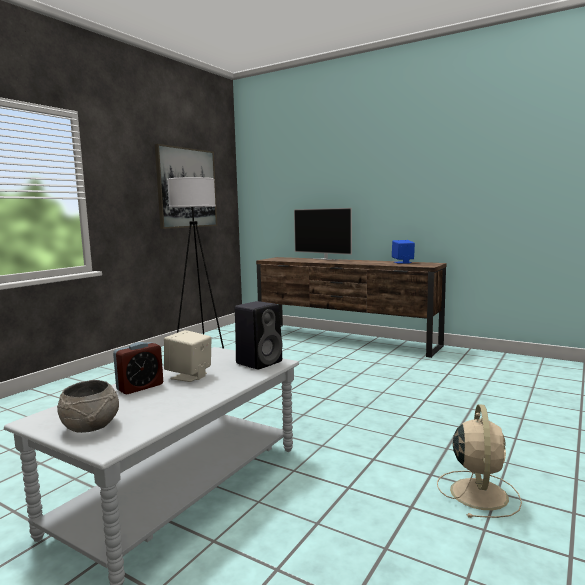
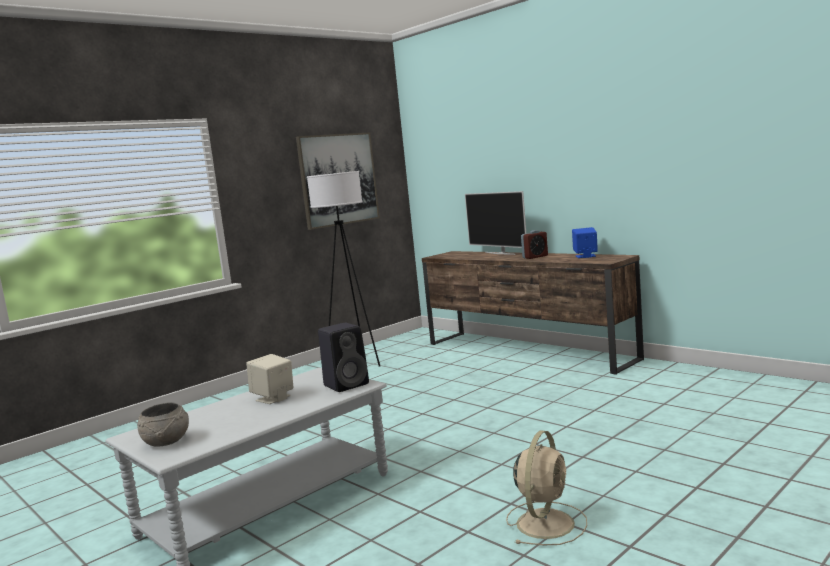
camera: 15 degrees right, 0 degrees up
alarm clock [113,342,163,394] -> alarm clock moved to [521,230,548,259]

